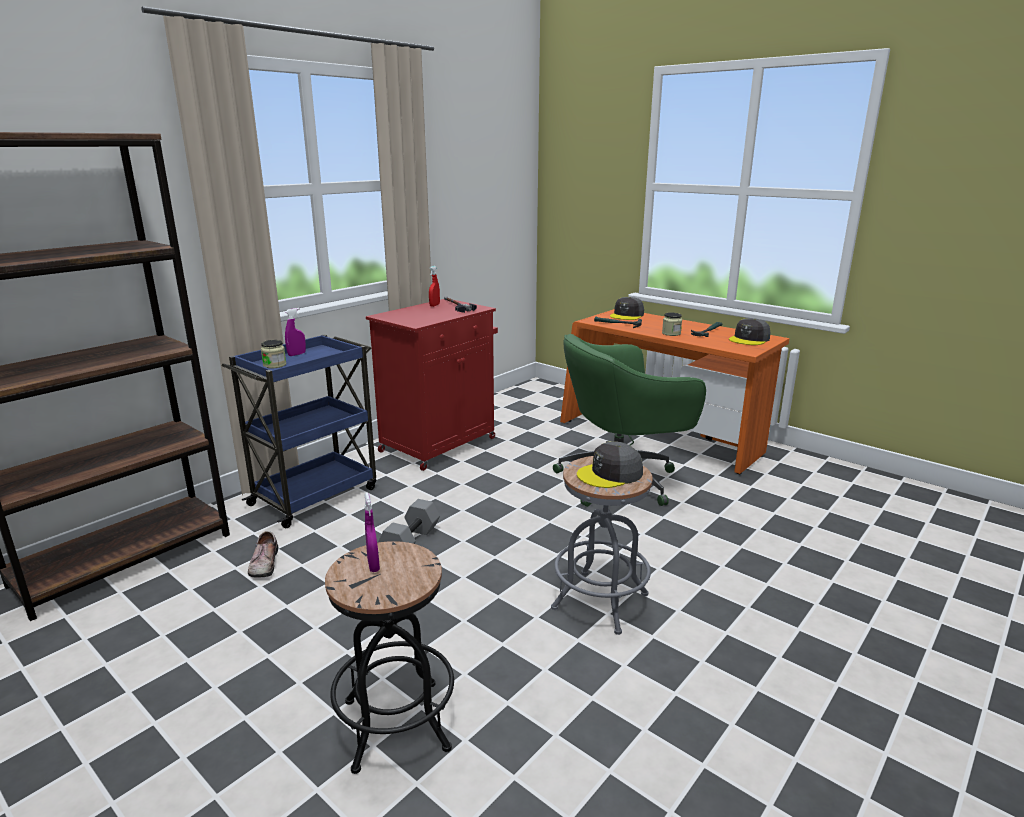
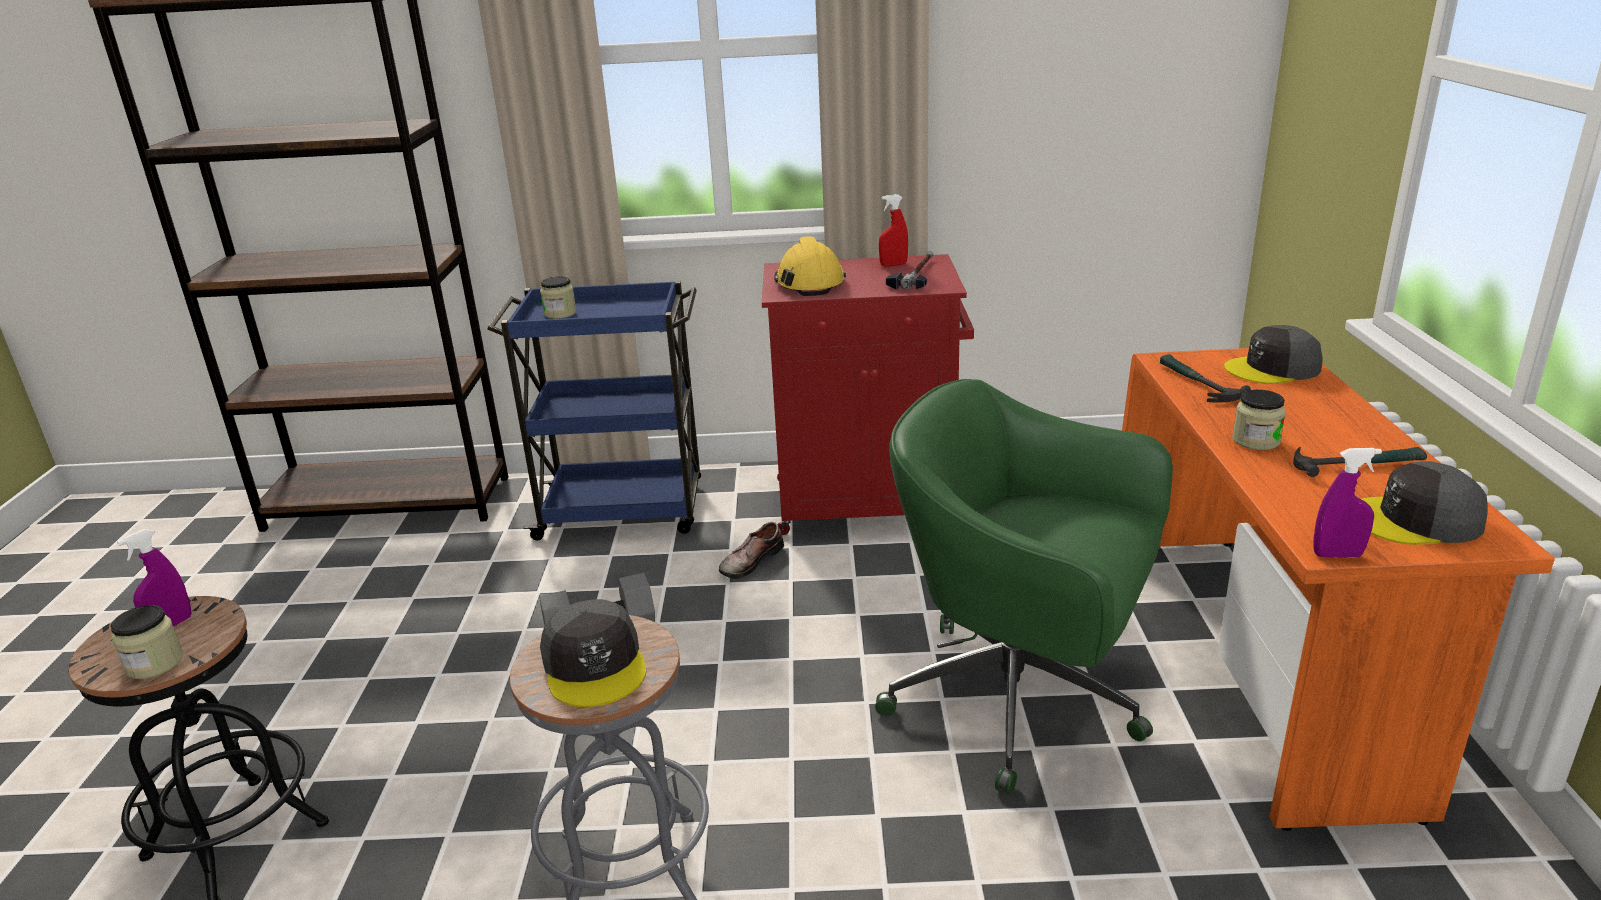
camera: 50 degrees right, 5 degrees up
shoe [248,531,278,578] -> shoe moved to [719,522,784,579]
purple spray bottle [285,308,306,356] -> purple spray bottle moved to [1313,448,1382,558]
grey cap [577,441,643,488] -> grey cap turned 135 degrees counterclockwise [540,599,646,707]
none -> jar [111,605,183,679]
none -> yellow hard hat [774,236,846,296]

